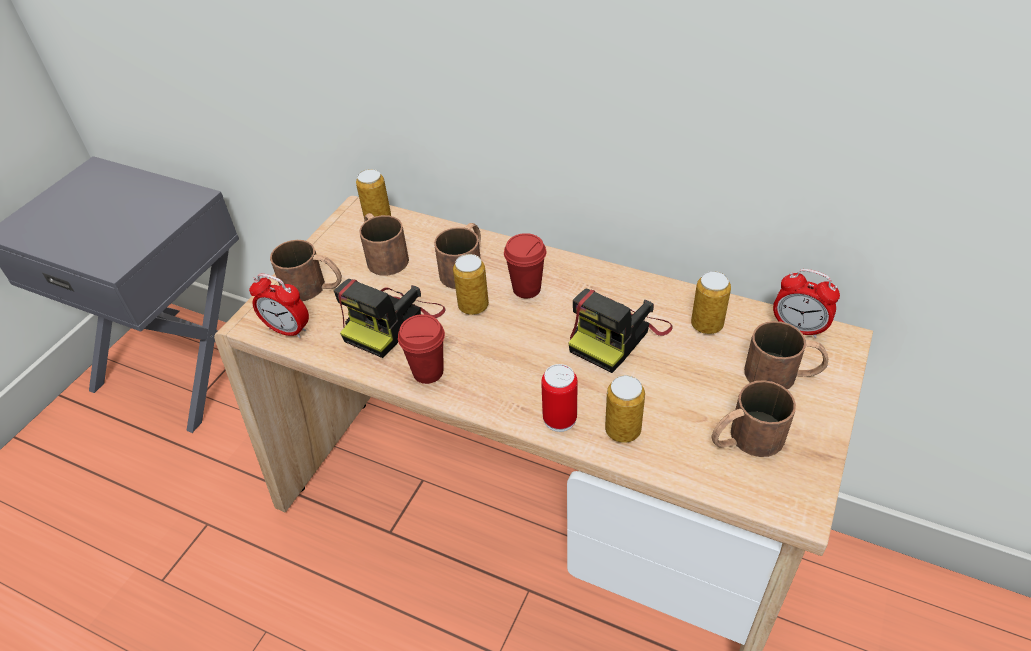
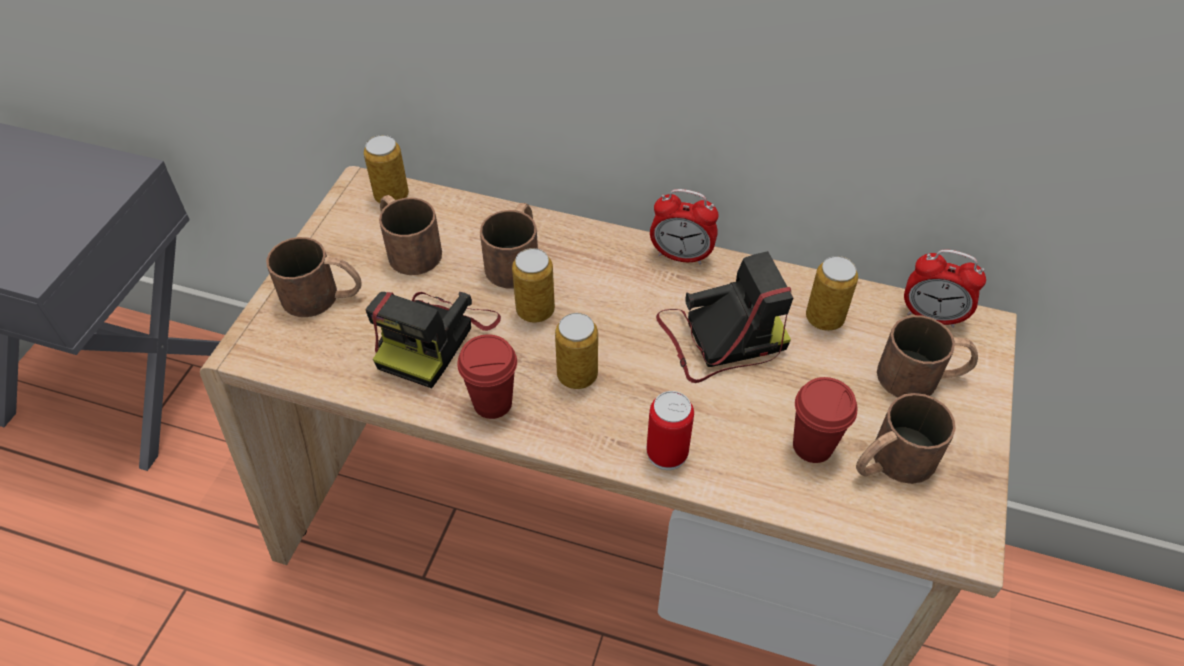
camera: 10 degrees left, 5 degrees up
alarm clock [249,274,309,338] -> alarm clock moved to [650,189,718,265]
red cup [504,233,546,298] -> red cup moved to [793,377,857,463]
camera [568,289,673,373] -> camera turned 135 degrees counterclockwise [656,251,793,383]
can [605,375,645,443] -> can moved to [555,313,598,389]

